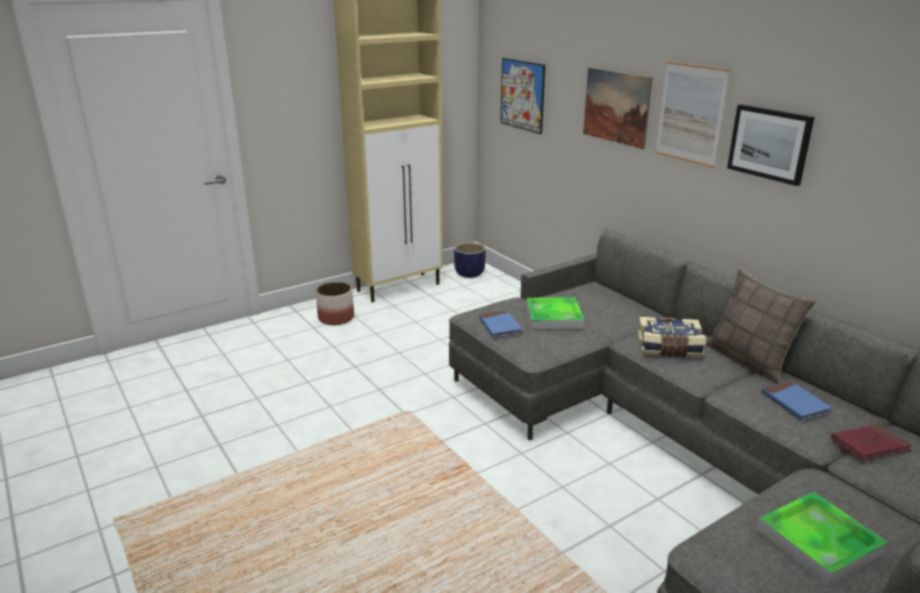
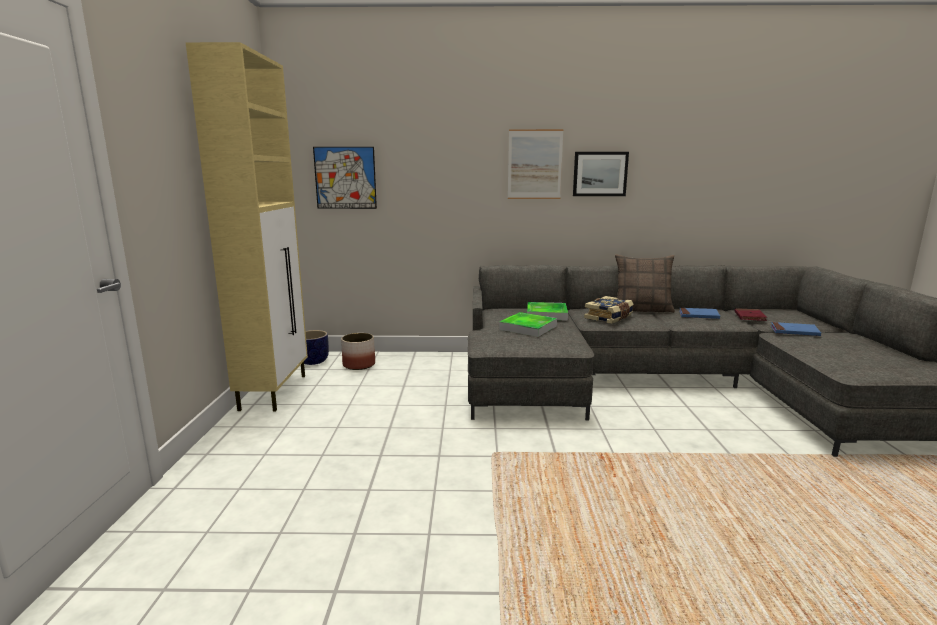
camera: 55 degrees left, 10 degrees down
planter [316,282,354,325] -> planter moved to [341,333,375,370]
blue book [479,310,522,337] -> blue book moved to [771,322,821,336]
picture [583,68,653,149] -> none
tray [757,492,888,586] -> tray moved to [527,302,568,321]

